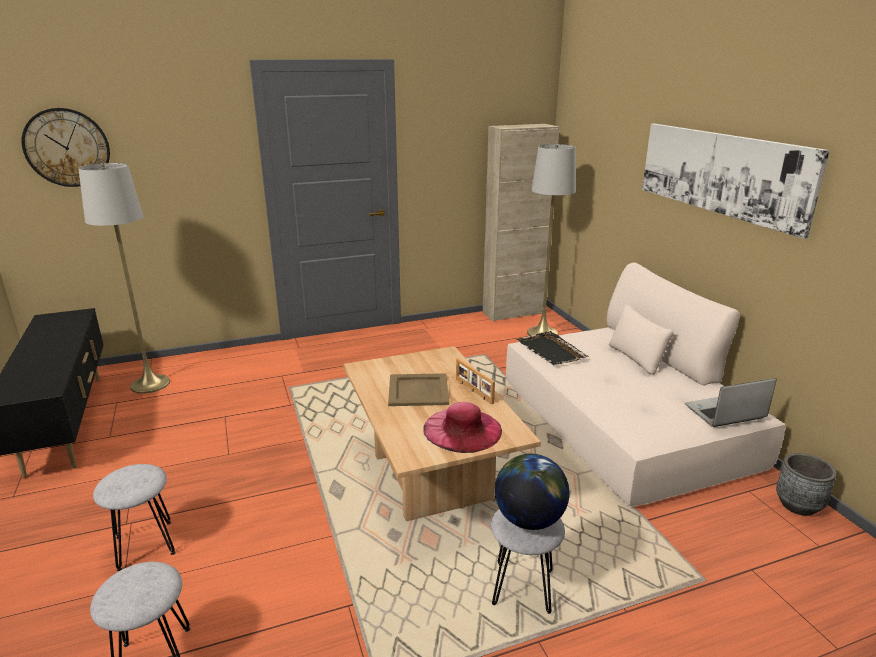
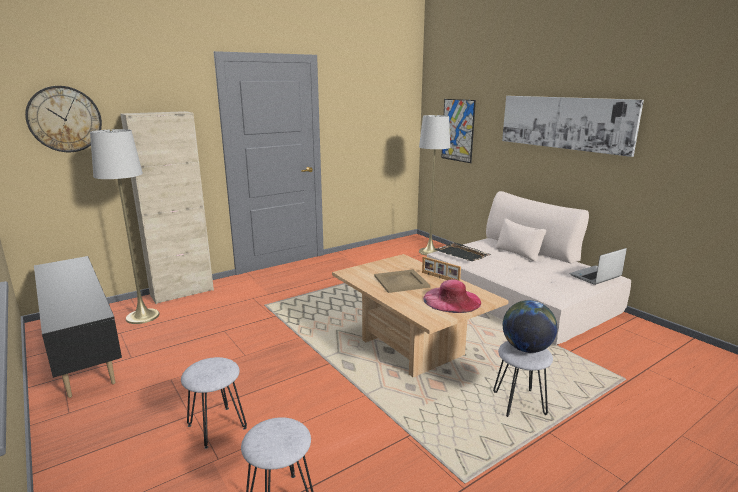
camera: 15 degrees left, 5 degrees down
beige cabinet [483,124,560,322] -> beige cabinet moved to [120,111,214,304]
grey planter [776,453,837,516] -> none
none -> picture [441,99,476,163]

